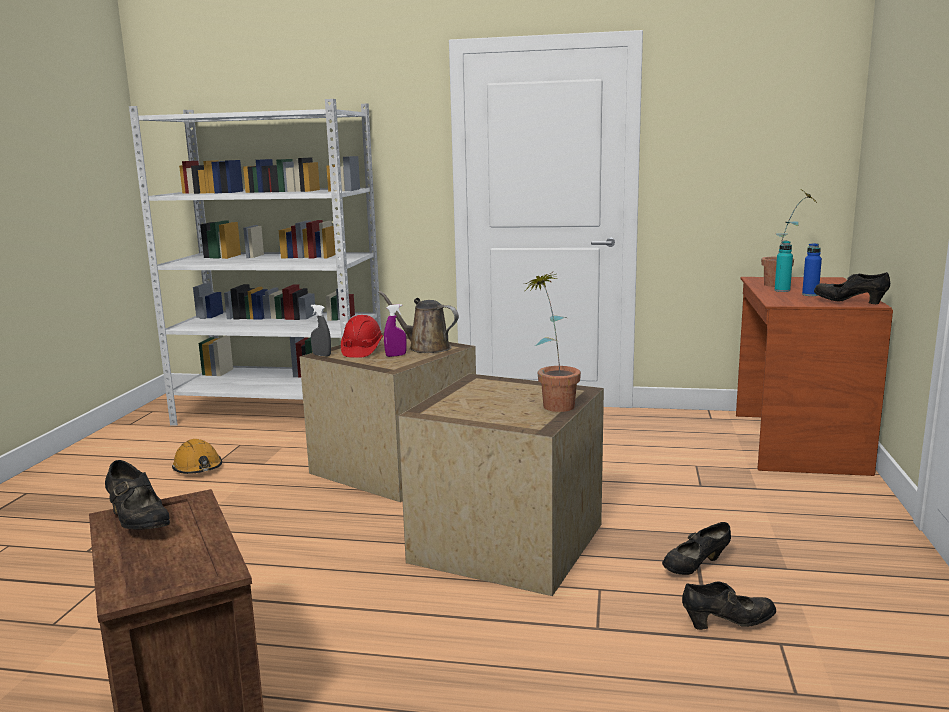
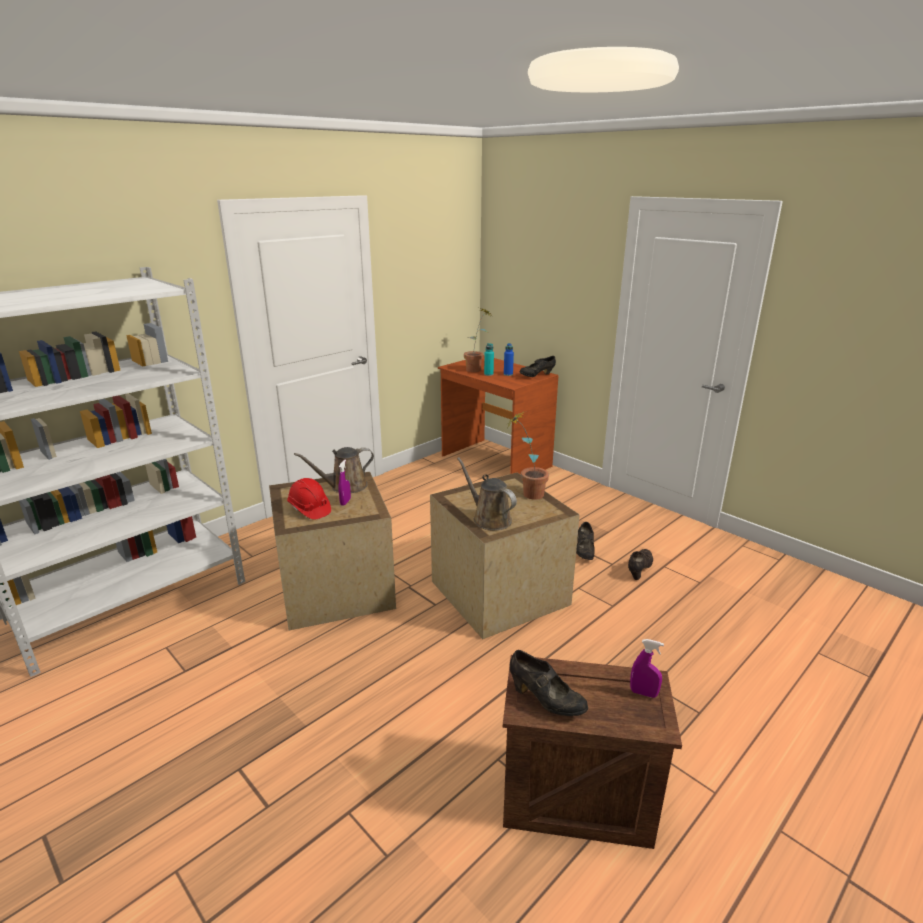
camera: 55 degrees left, 10 degrees up
black shoe [105,460,170,530] -> black shoe turned 45 degrees clockwise [510,650,588,716]
orange hard hat [172,439,222,474] -> none
grey spray bottle [311,305,331,357] -> none
none -> brown watering can [457,457,517,530]
none -> purple spray bottle [630,639,664,698]

